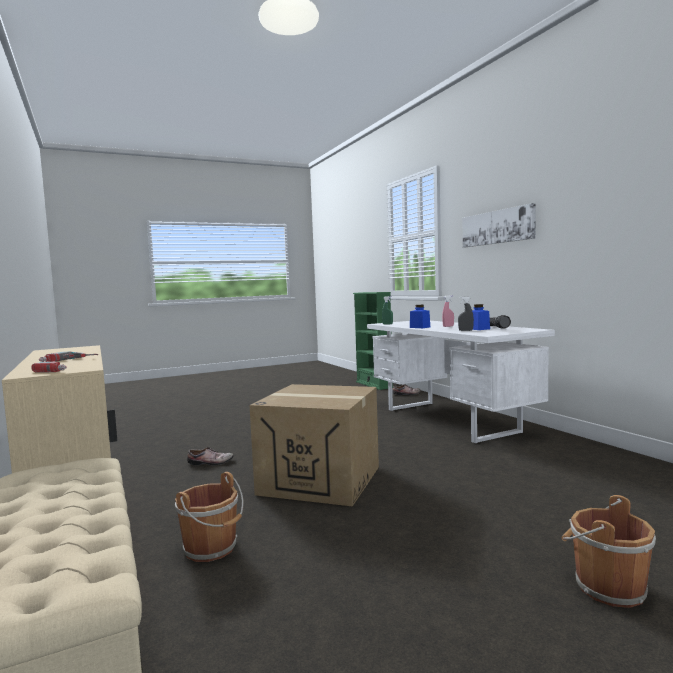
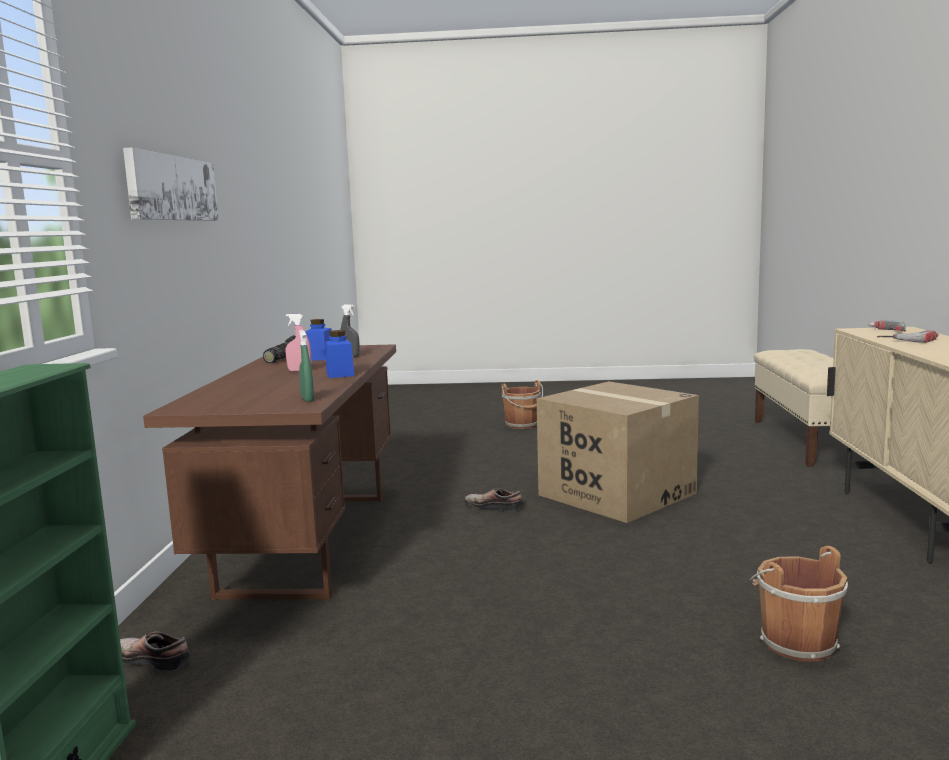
camera: 150 degrees left, 5 degrees up
brown bucket [175,472,243,562] -> brown bucket moved to [750,546,848,661]
shoe [187,447,234,466] -> shoe moved to [465,488,523,511]
white desk [367,321,555,443] -> brown desk [143,344,396,600]

